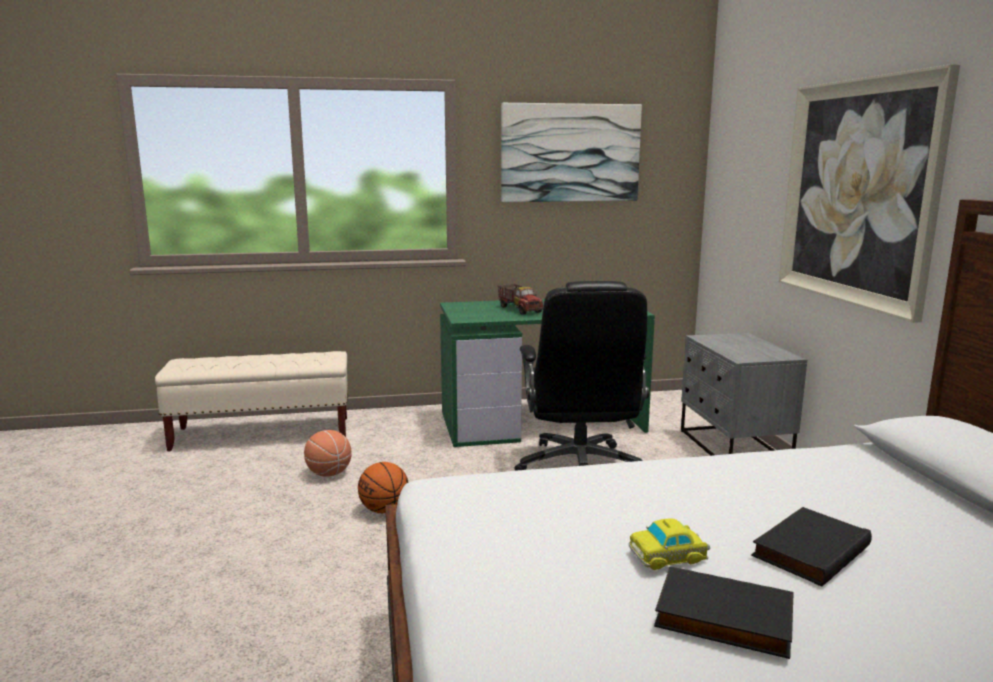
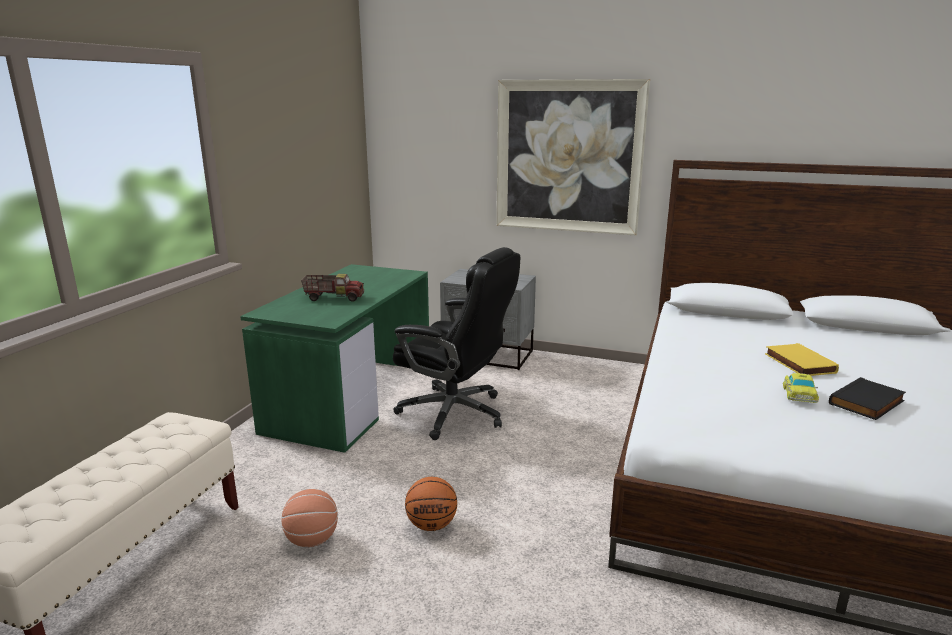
camera: 60 degrees left, 5 degrees up
picture [501,103,642,202] -> none
black book [751,507,872,587] -> yellow book [765,343,839,376]

